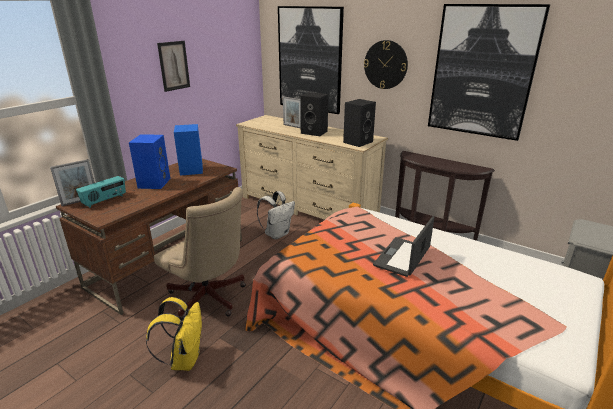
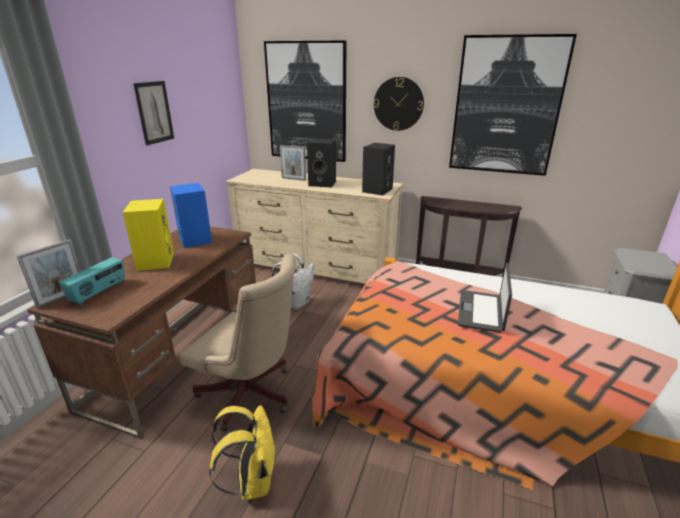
camera: 15 degrees left, 0 degrees up
blue speaker [129,134,170,189] -> yellow speaker [122,199,174,271]

